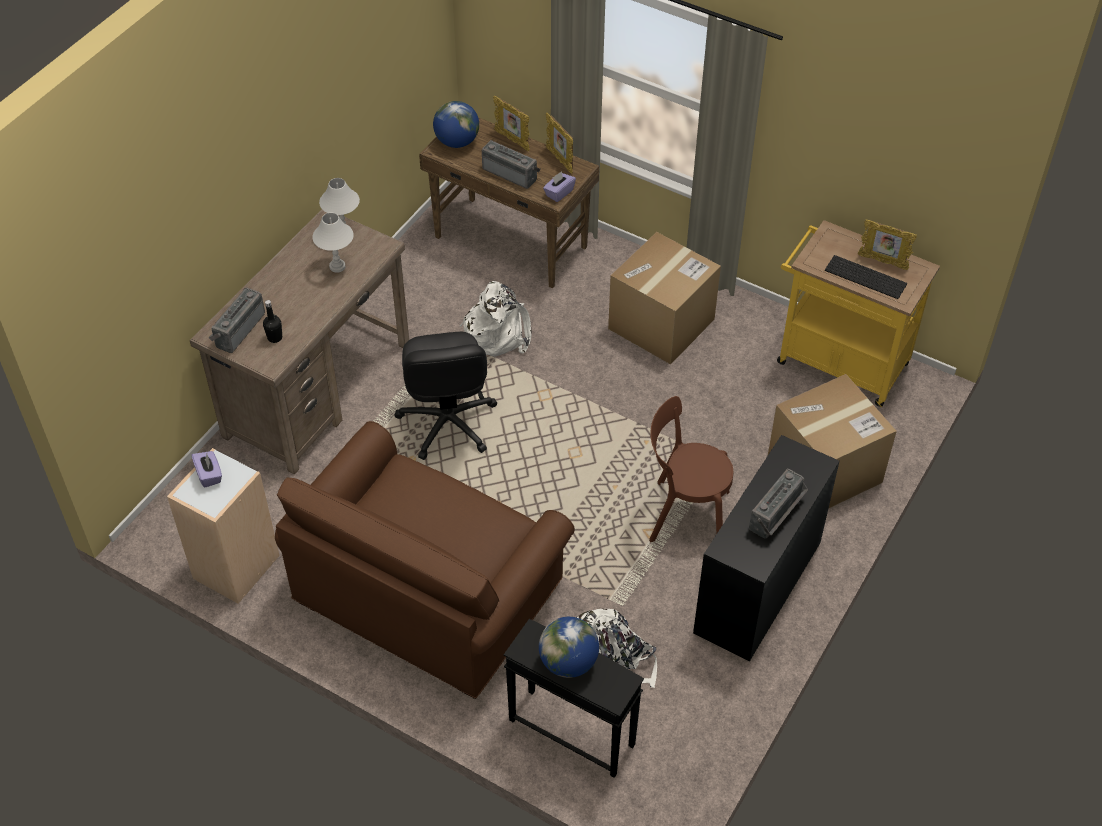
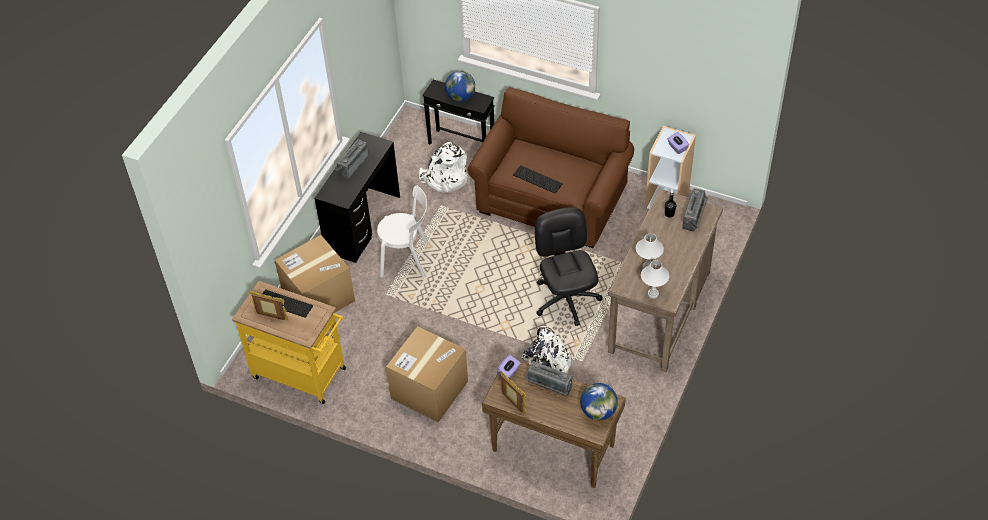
camera: 175 degrees right, 0 degrees up
picture frame [493,96,530,151] -> none
brown chair [649,396,733,542] -> white chair [377,185,428,278]
none -> keyboard [513,165,563,193]

